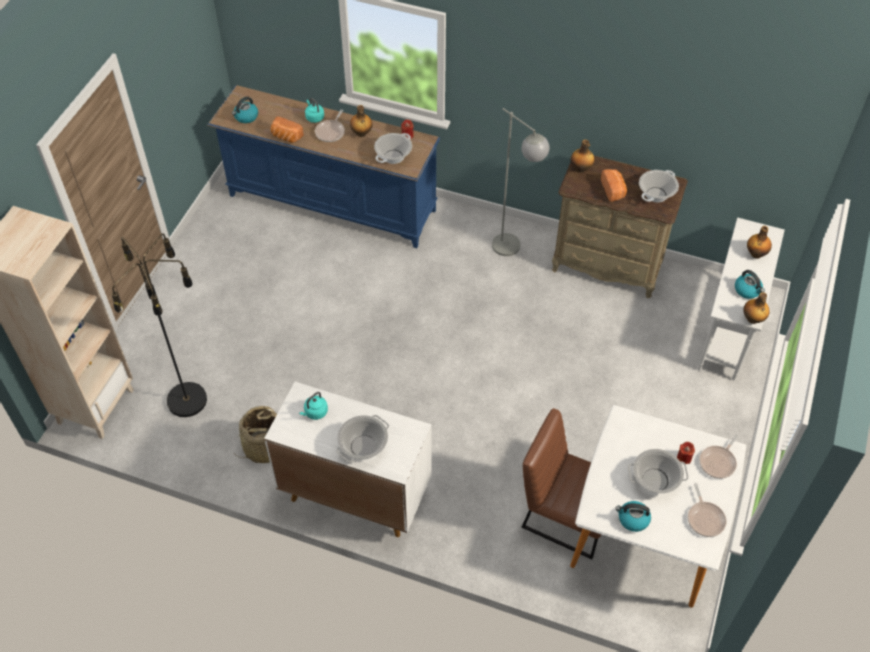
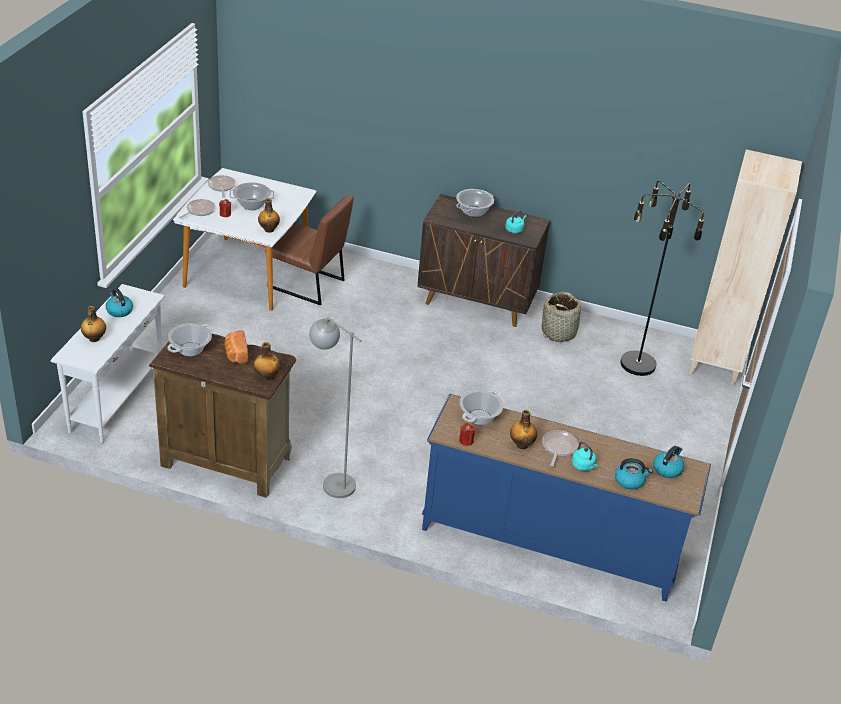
camera: 175 degrees right, 15 degrees down
white cabinet [264,382,432,537] -> brown cabinet [417,194,550,327]
bread [271,116,303,143] -> none
kettle [615,501,651,532] -> kettle moved to [615,458,653,490]
bottle [743,292,770,324] -> bottle moved to [258,199,280,233]

